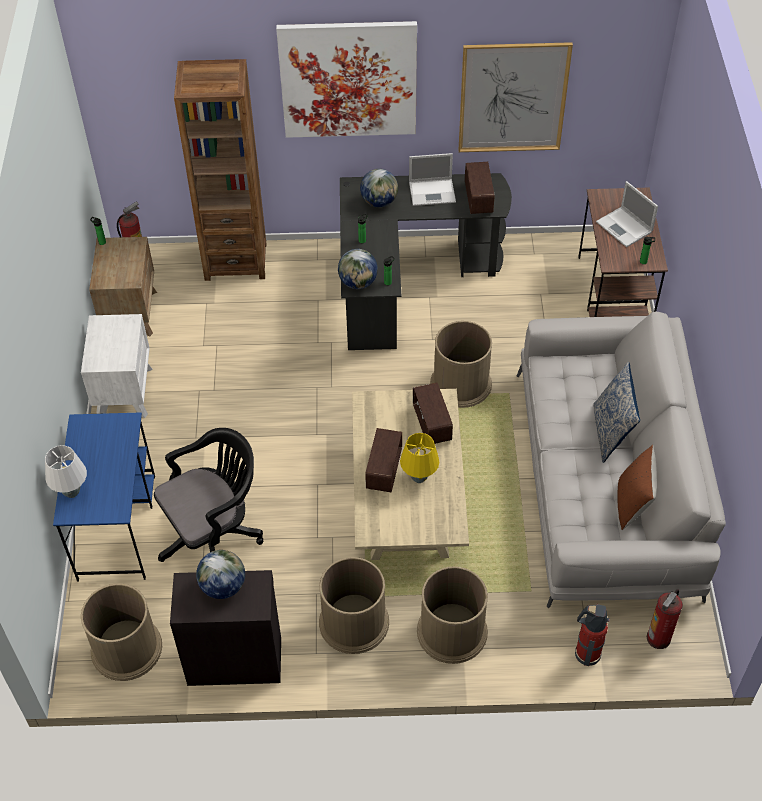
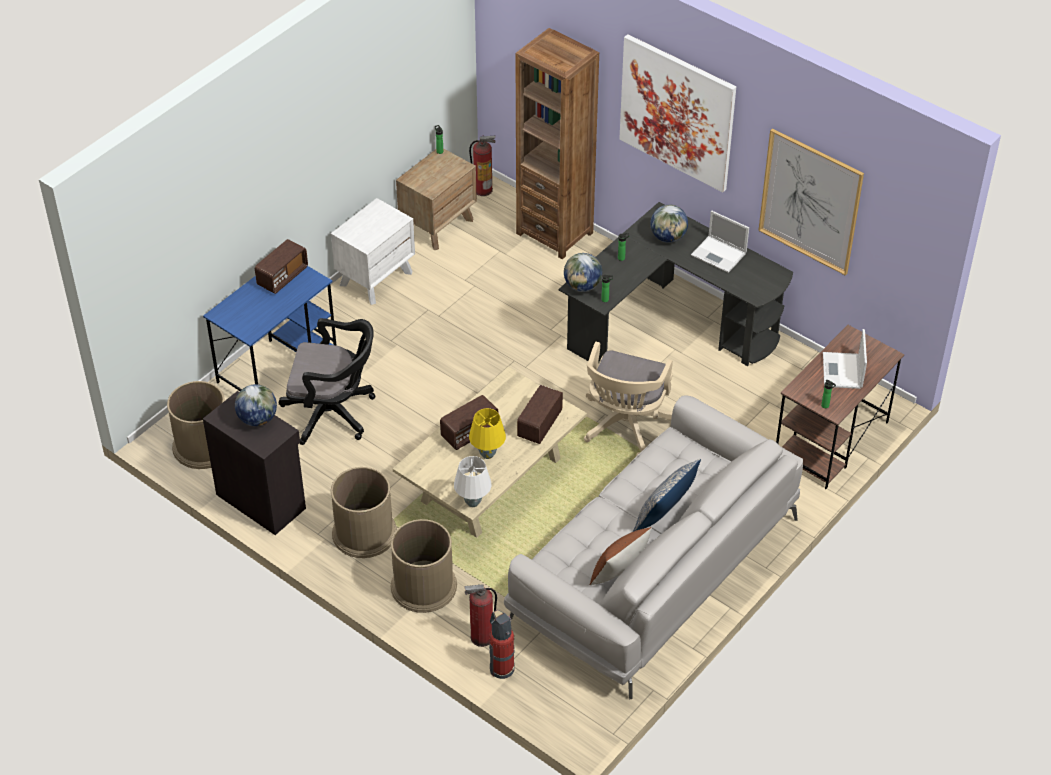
camera: 40 degrees right, 5 degrees down
white table lamp [45,445,87,498] -> white table lamp moved to [454,456,492,507]
brown trash can [430,321,492,408] -> beige office chair [584,342,673,456]
radio [465,162,494,214] -> radio moved to [255,239,308,294]
fire extinguisher [647,589,683,649] -> fire extinguisher moved to [465,584,497,647]

